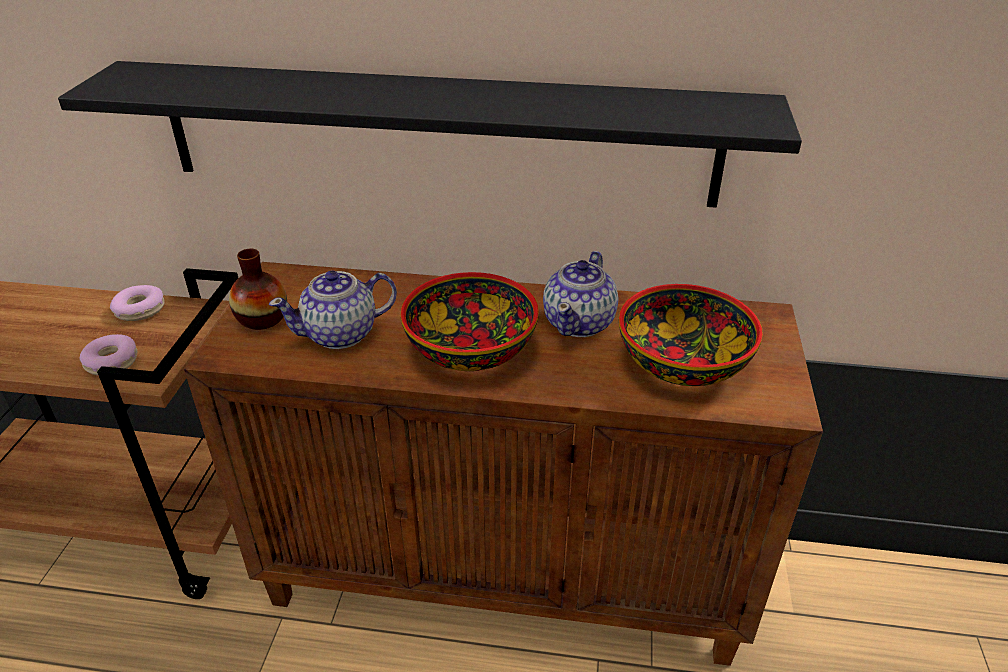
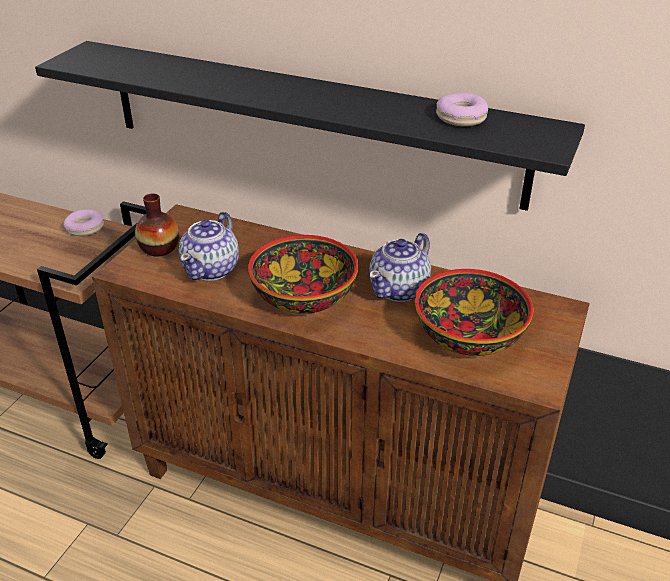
camera: 15 degrees right, 0 degrees up
donut [79,334,137,375] -> donut moved to [436,93,488,126]
teapot [269,271,397,349] -> teapot turned 60 degrees counterclockwise [179,212,239,281]

